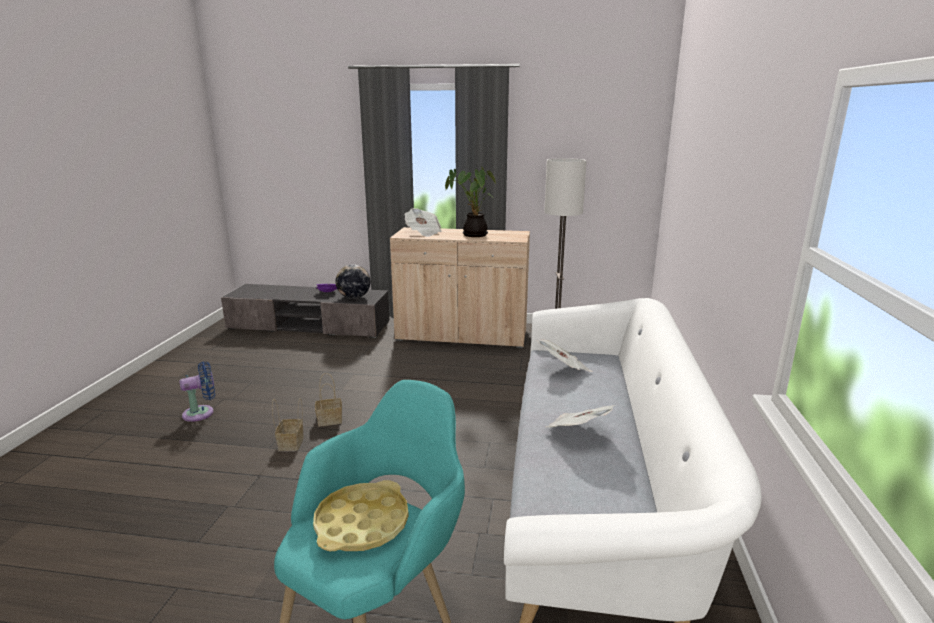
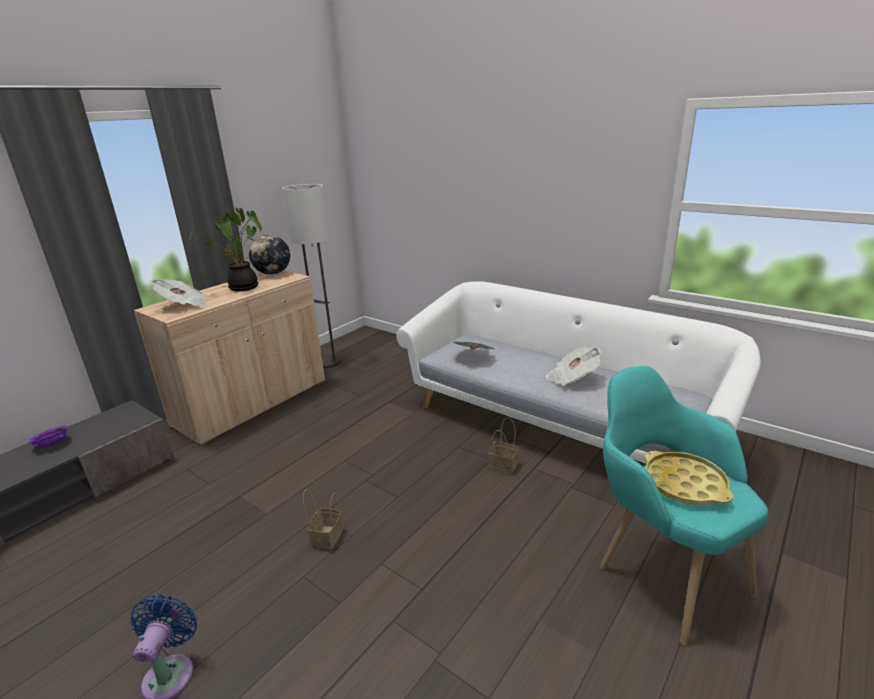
camera: 60 degrees left, 5 degrees up
basket [272,398,304,451] -> basket moved to [488,418,519,474]
globe [336,264,371,299] -> globe moved to [249,234,290,275]

